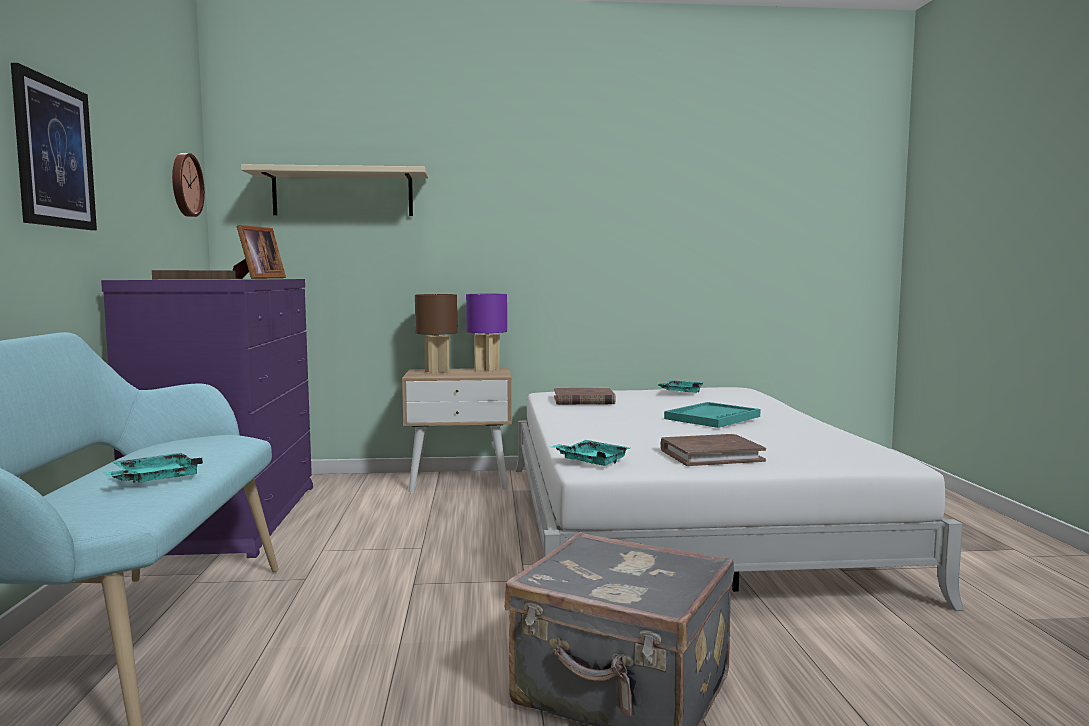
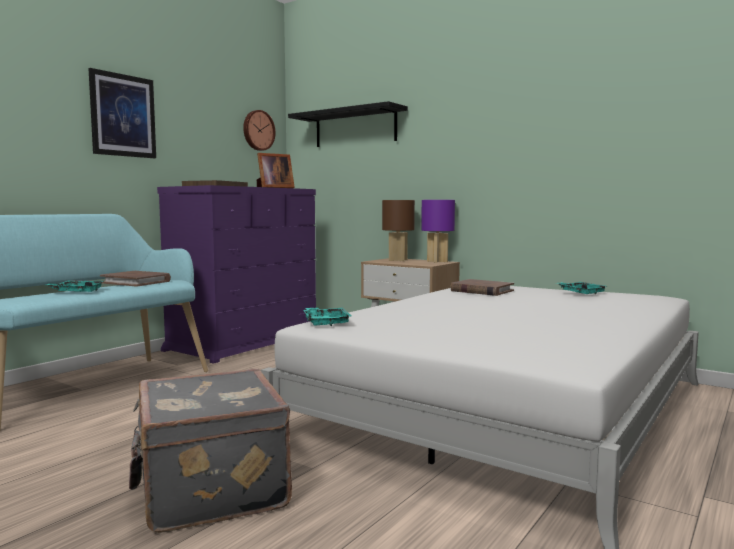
camera: 40 degrees right, 0 degrees up
beige shelf [241,164,428,216] -> black shelf [288,101,408,147]
brown book [660,434,766,466] -> brown book moved to [100,271,171,287]
turquoise tray [664,402,761,428] -> none

